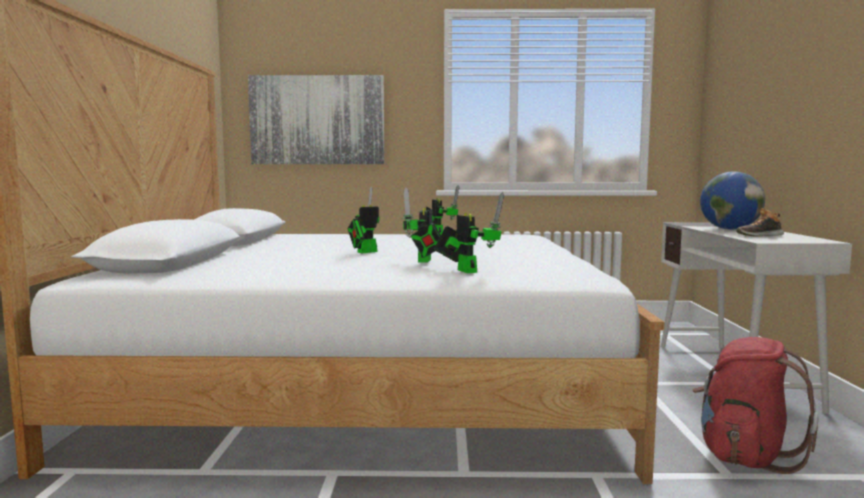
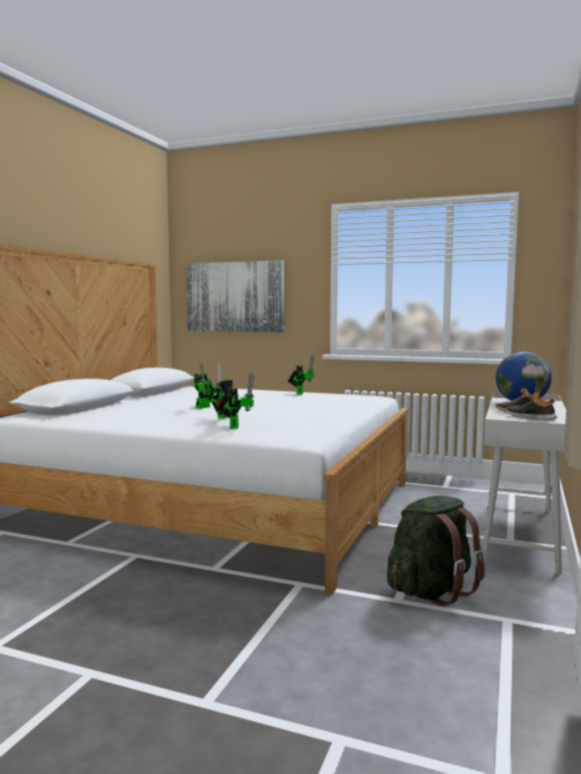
camera: 20 degrees right, 0 degrees up
toy robot [347,186,380,253] -> toy robot turned 150 degrees clockwise [194,362,216,409]
red backpack [693,337,818,474] -> green backpack [387,496,485,607]
none -> shoe [506,392,557,420]

